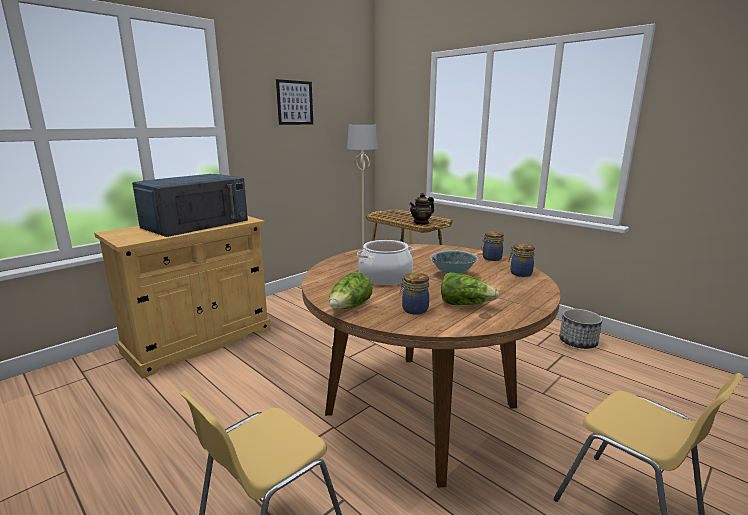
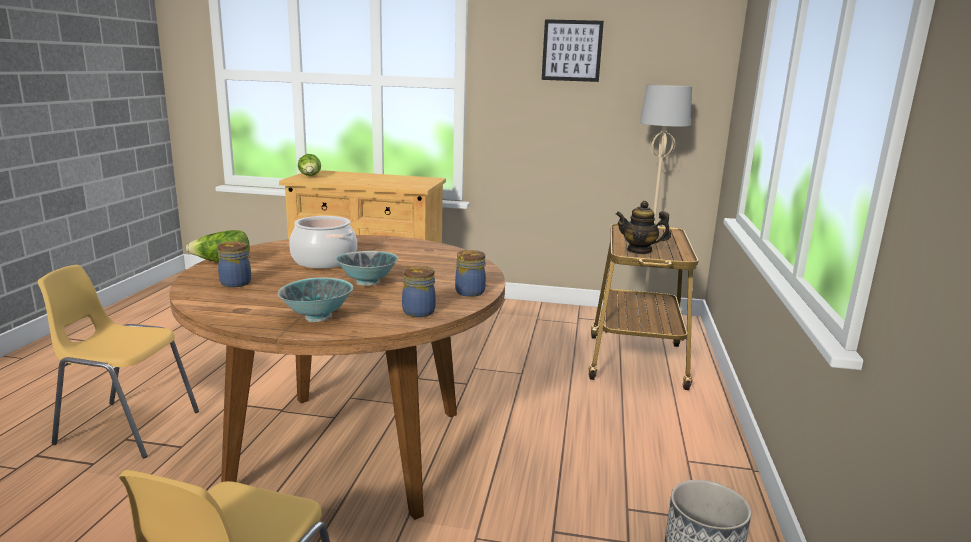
camera: 55 degrees right, 0 degrees up
blue microwave [132,174,248,237] -> none
lettuce [441,272,499,305] -> lettuce moved to [298,154,321,176]
none -> bowl [278,277,353,322]

